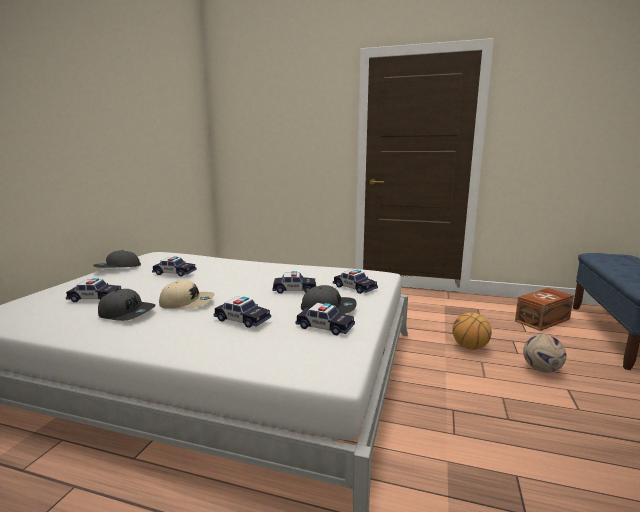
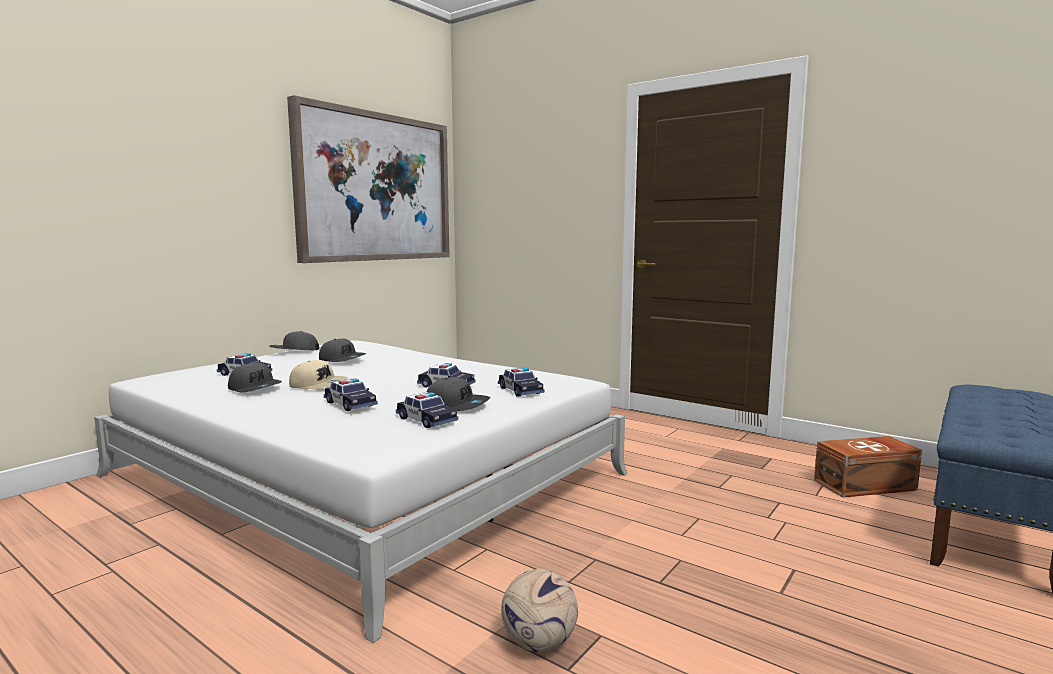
camera: 20 degrees right, 5 degrees down
toy car [152,257,196,276] -> grey cap [319,339,366,362]
basketball [452,312,492,350] -> none
football [523,334,567,373] -> football moved to [501,569,578,652]
none -> picture [287,95,450,263]

